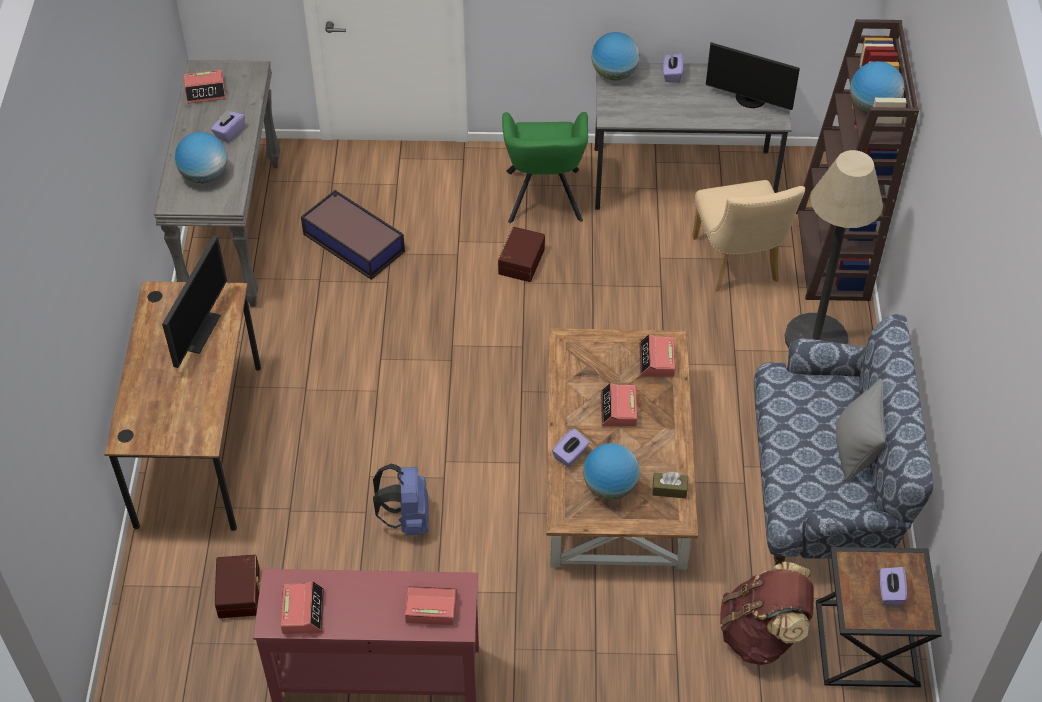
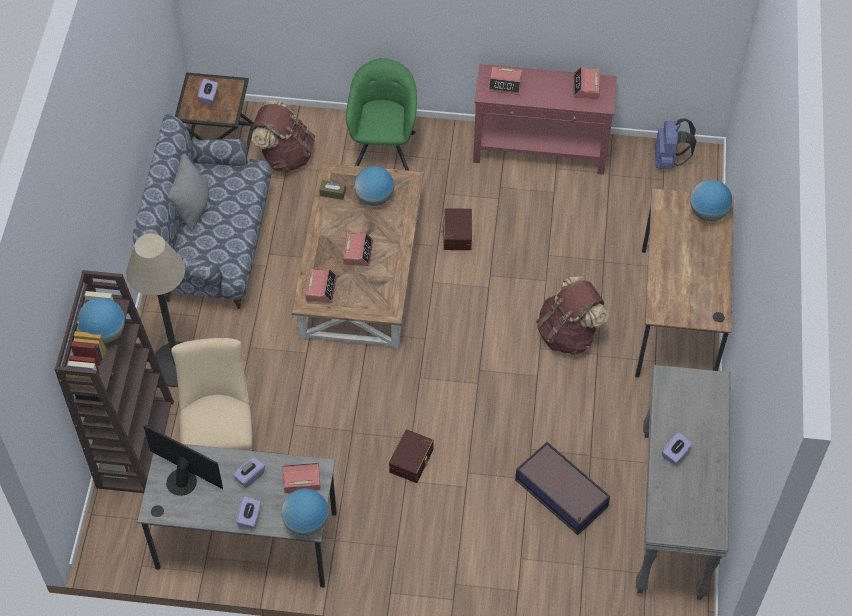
camera: 175 degrees left, 5 degrees up
monitor [162,236,227,368] -> none
globe [175,132,227,184] -> globe moved to [690,180,732,221]
alarm clock [184,70,226,104] -> alarm clock moved to [282,463,321,493]
brown storage box [215,555,260,618] -> brown storage box moved to [441,208,472,250]
blue backpack [373,464,429,535] -> blue backpack moved to [655,118,696,169]
green armchair [502,112,588,223] -> green armchair moved to [346,58,417,171]
purple tissue box [552,429,589,467] -> purple tissue box moved to [233,457,265,488]
none -> brown backpack [536,276,609,355]

